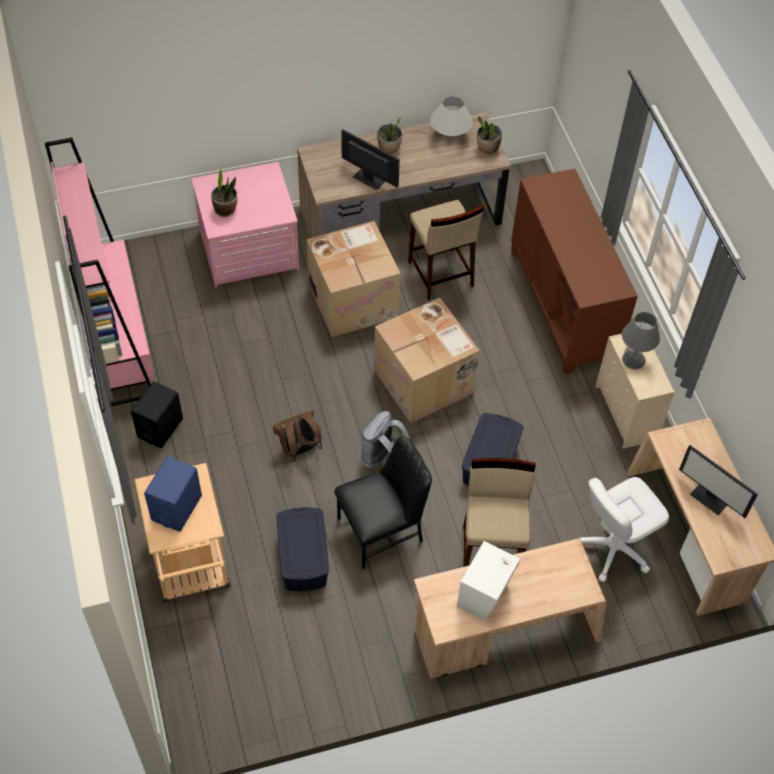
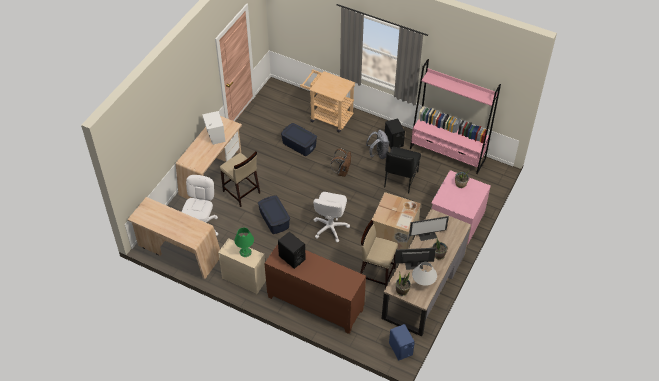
camera: 135 degrees right, 5 degrees down
blue speaker [144,456,202,532] -> blue speaker moved to [389,324,415,360]
black chair [334,436,432,569] -> black chair moved to [384,147,421,194]
grey backpack [361,411,411,469] -> grey backpack moved to [366,130,389,159]
cardboard box [374,298,480,423] -> white office chair [313,192,350,242]
grey table lamp [622,312,660,369] -> green table lamp [234,227,254,257]
monitor [679,445,758,518] -> monitor moved to [395,248,436,270]
none -> black speaker [278,232,306,269]

